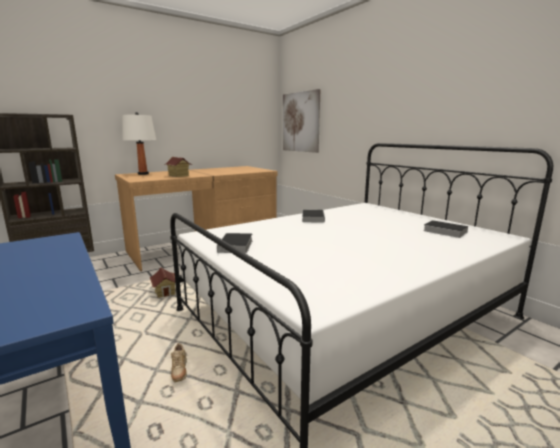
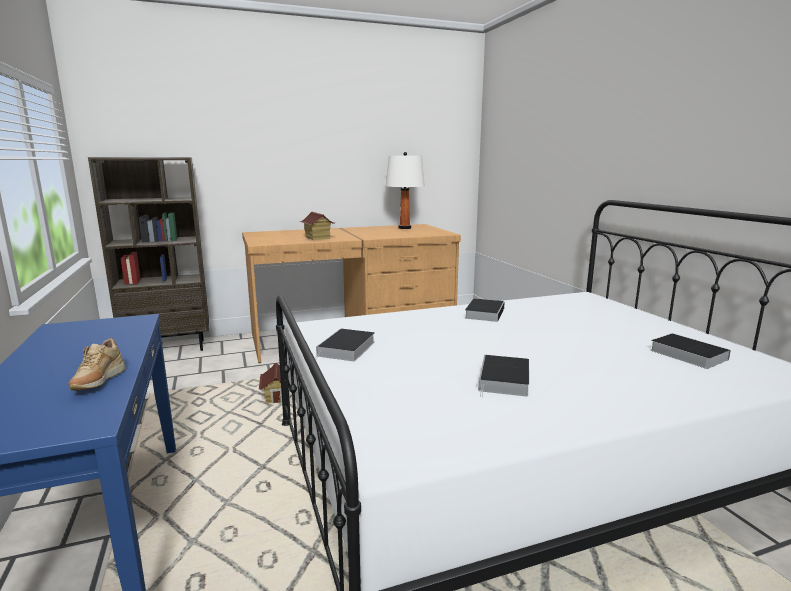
camera: 15 degrees right, 0 degrees up
white table lamp [122,112,156,175] -> white table lamp moved to [386,152,425,229]
beige shoe [171,343,187,382] -> beige shoe moved to [68,338,126,391]
picture [283,89,320,153] -> none
none -> book [478,355,529,397]

